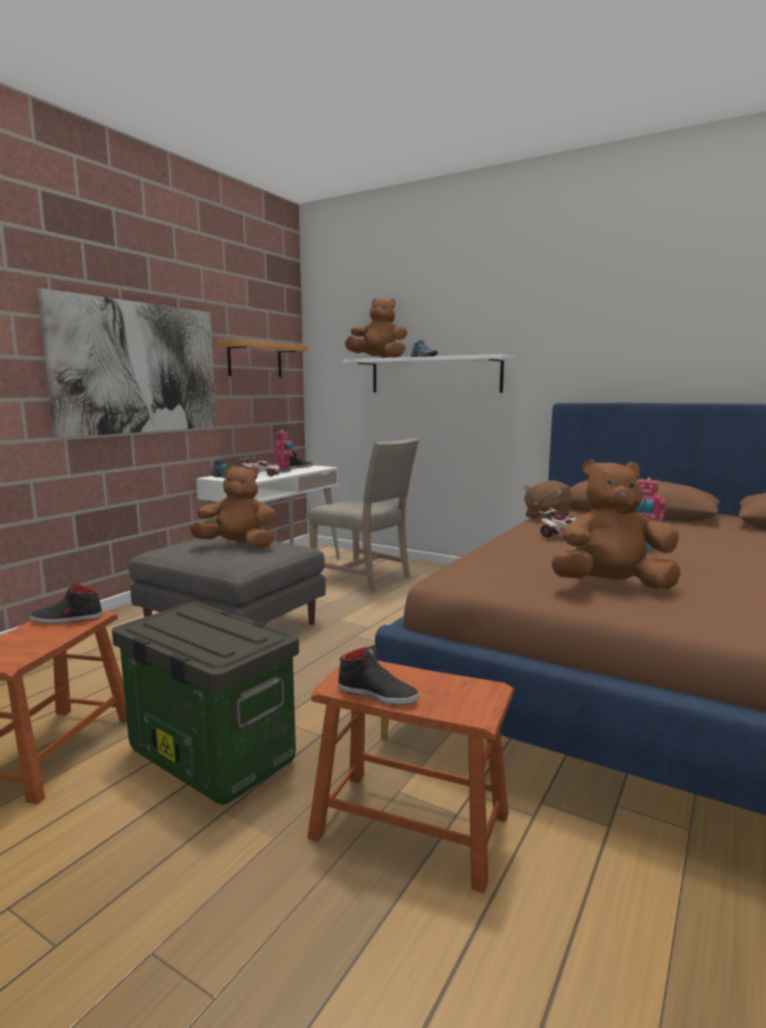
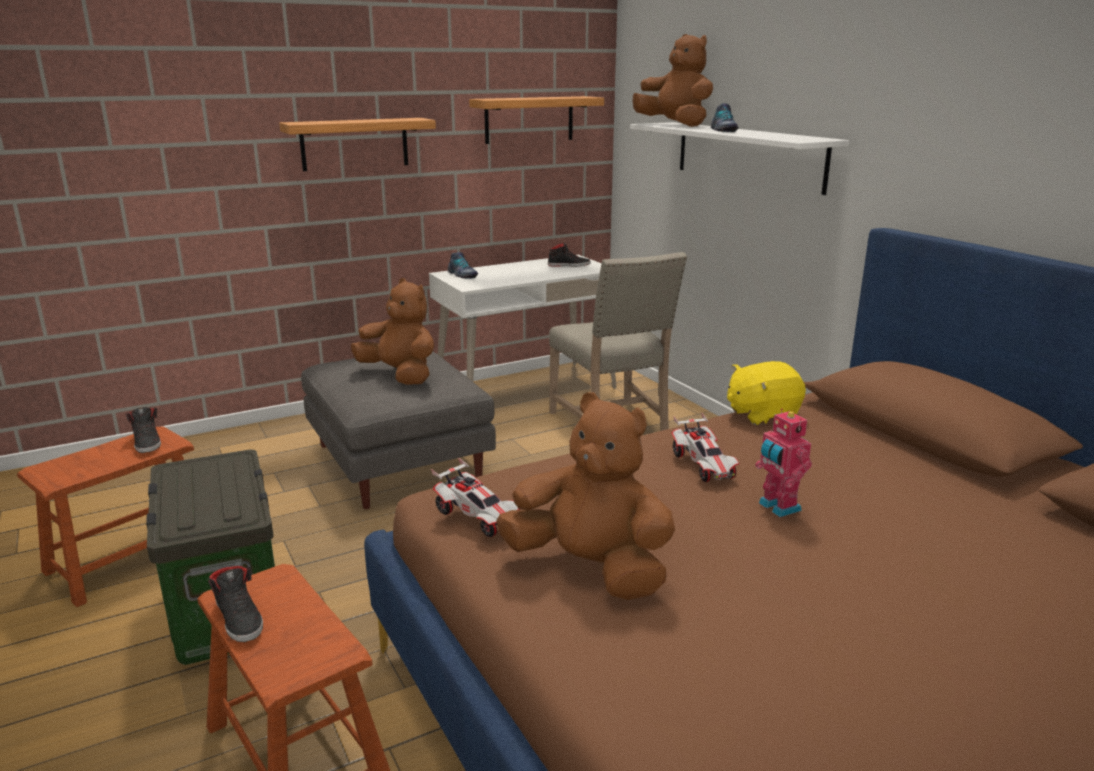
camera: 30 degrees right, 10 degrees up
black shoe [30,583,103,624] -> black shoe turned 135 degrees counterclockwise [126,407,161,453]
picture [38,288,217,438] -> shelf [279,118,436,171]
toy car [240,456,282,476] -> toy car moved to [431,458,519,537]
toy robot [273,430,294,472] -> none
brown plush toy [523,480,572,519] -> yellow plush toy [727,361,806,425]

